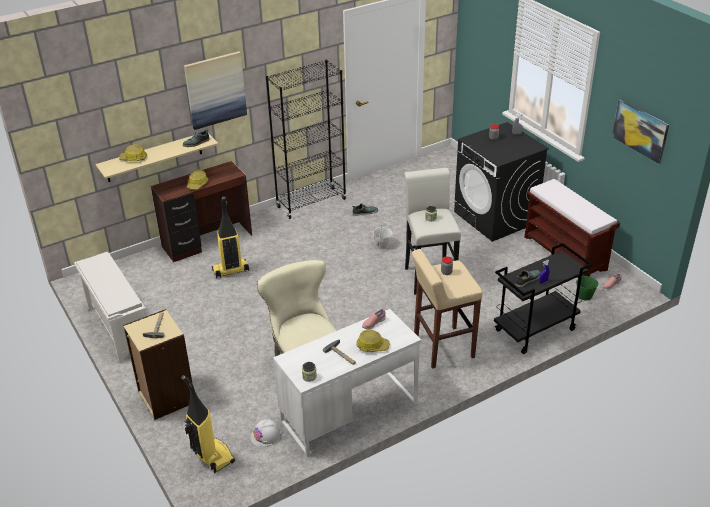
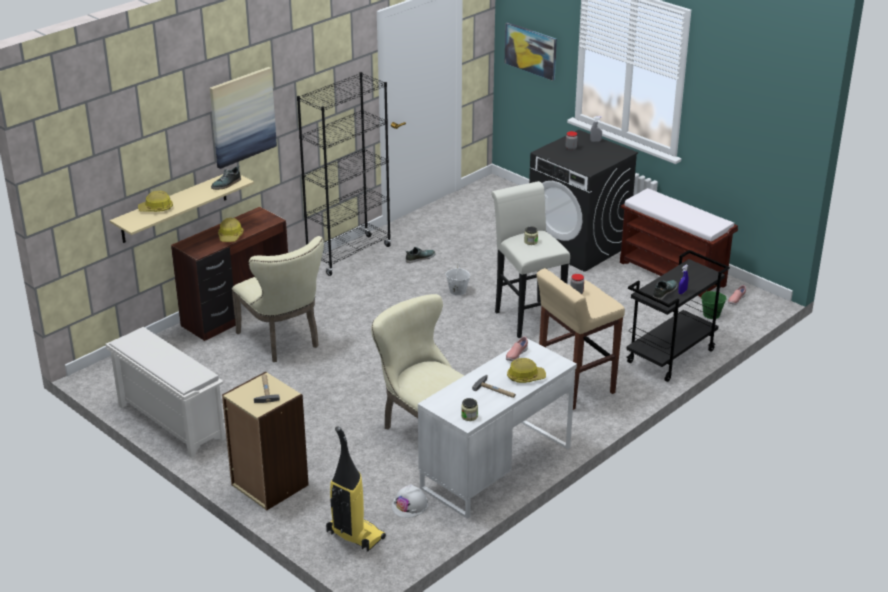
camera: 15 degrees left, 5 degrees down
vacuum cleaner [212,196,249,278] -> beige chair [232,236,324,362]
picture [612,99,669,164] -> picture moved to [505,22,557,81]

